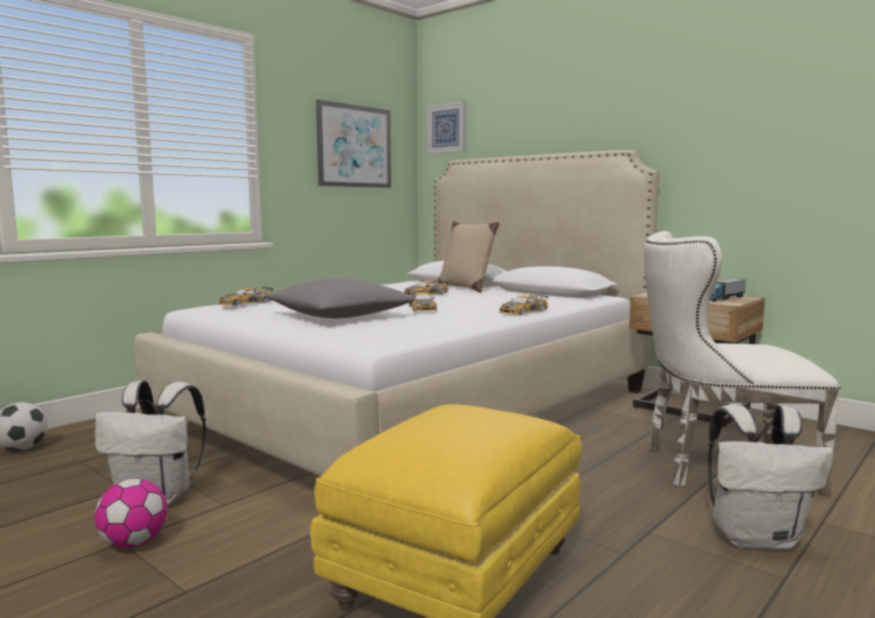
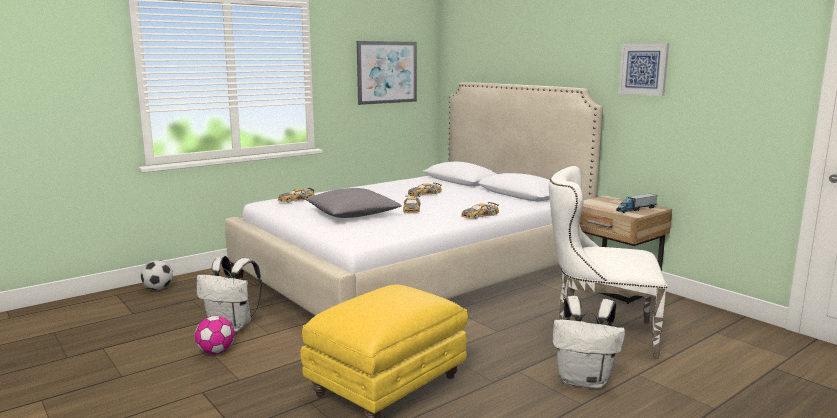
camera: 10 degrees right, 5 degrees up
picture [427,101,466,154] -> picture moved to [618,43,669,96]
beige pillow [438,221,499,293] -> none

